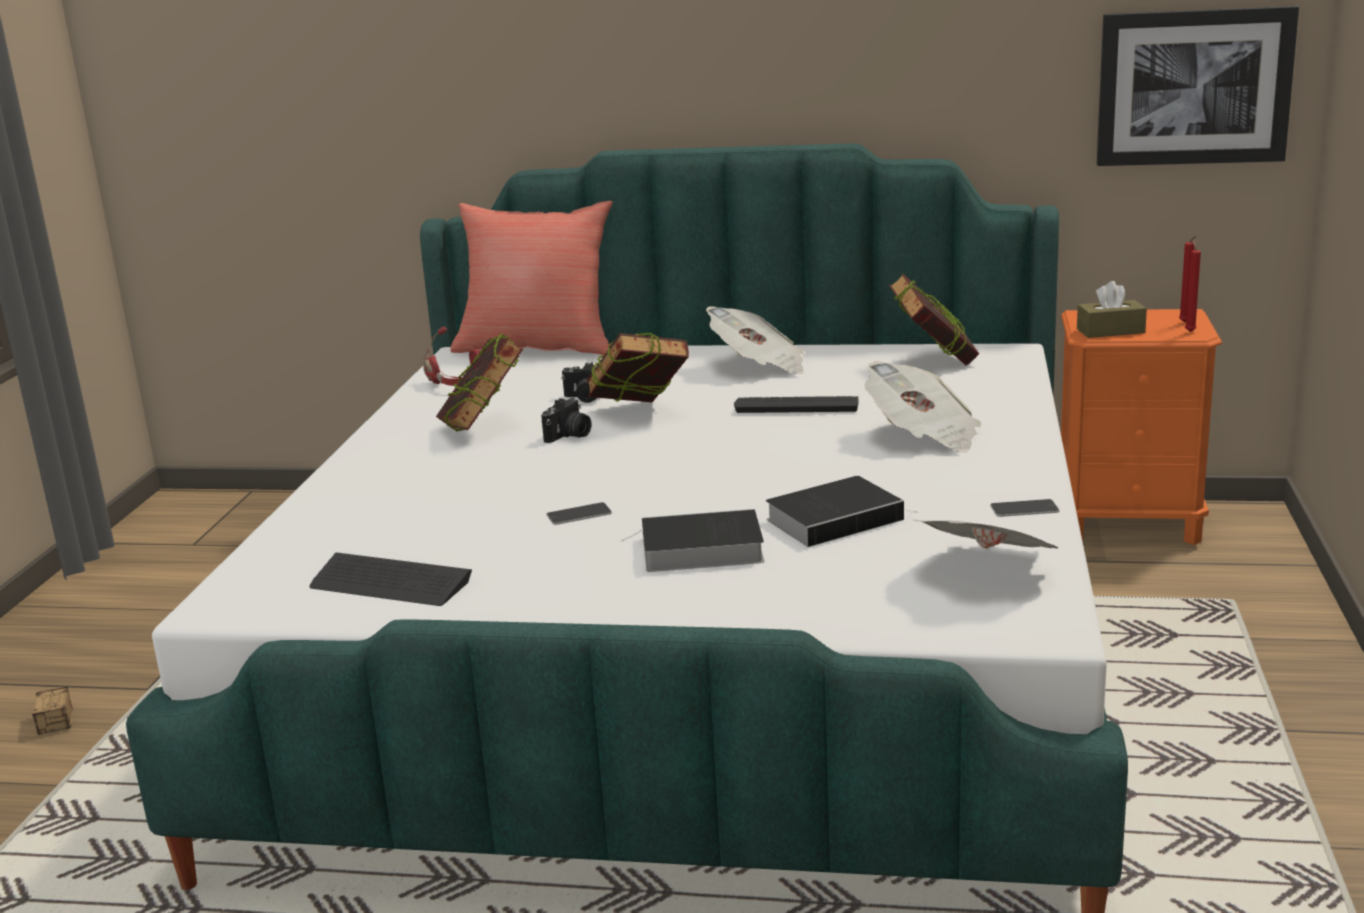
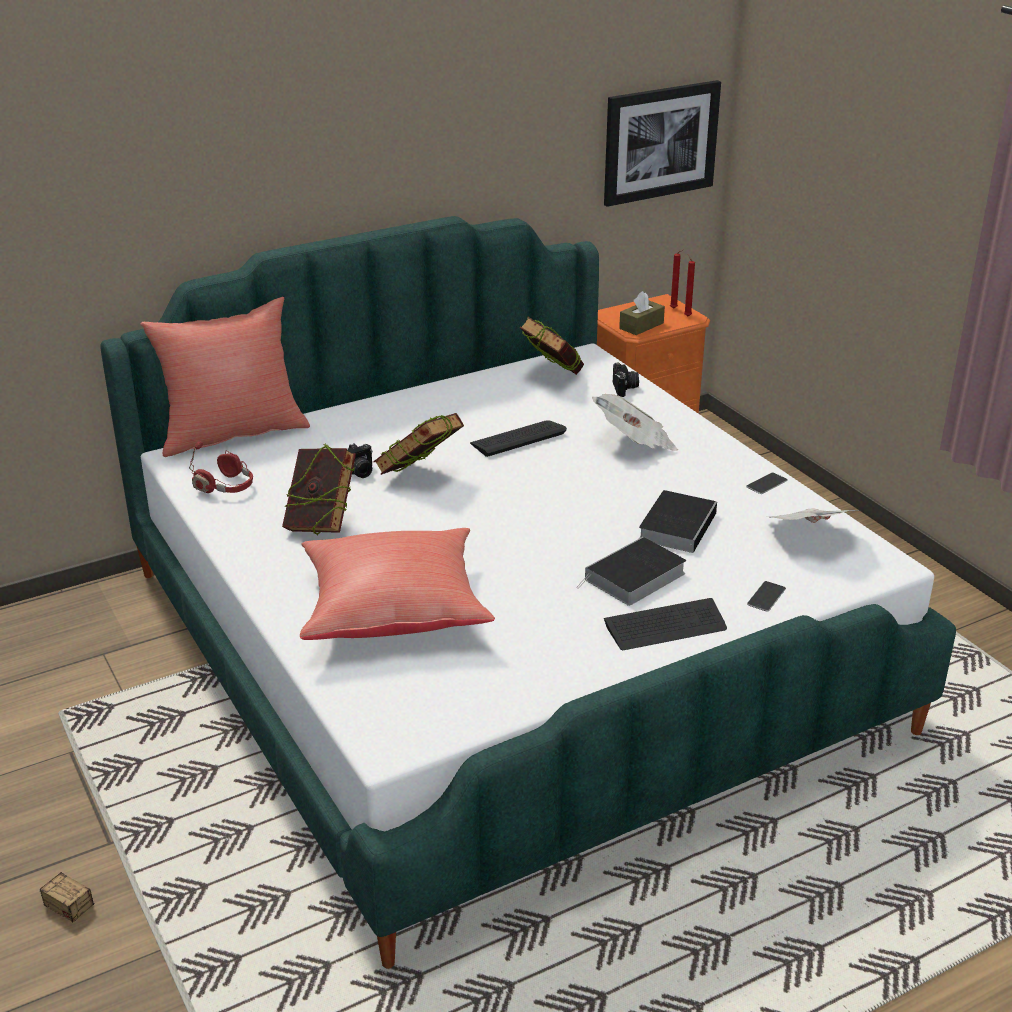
camera: 40 degrees left, 10 degrees up
keyboard [309,553,472,606] -> keyboard moved to [604,598,727,650]
camera [541,398,591,443] -> camera moved to [613,362,639,397]
phone [546,502,612,525] -> phone moved to [747,581,786,612]
newspaper [706,306,804,374] -> none
none -> red pillow [300,528,495,640]

